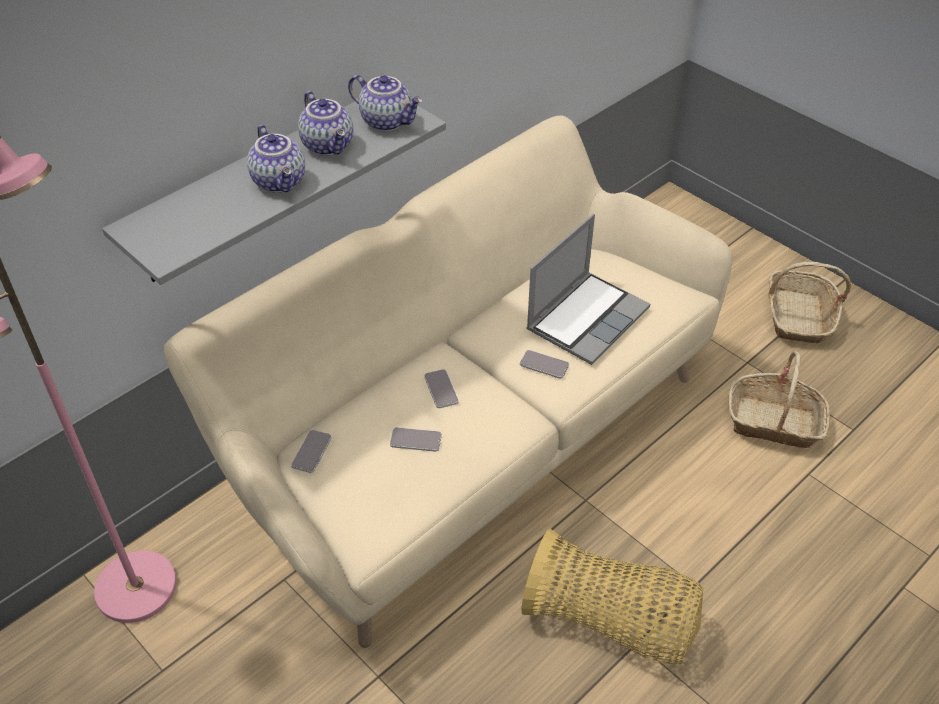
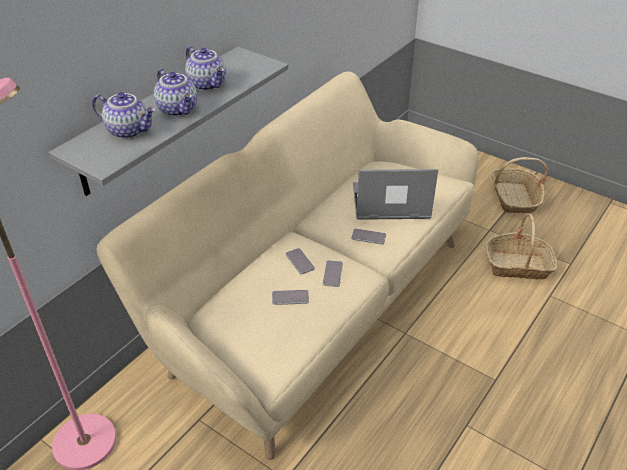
camera: 10 degrees left, 5 degrees down
phone [291,430,332,473] -> phone moved to [322,260,343,287]
teapot [348,75,423,131] -> teapot moved to [92,92,156,139]
basket [521,529,703,664] -> none
laptop [526,214,650,365] -> laptop turned 120 degrees counterclockwise [353,169,438,220]

